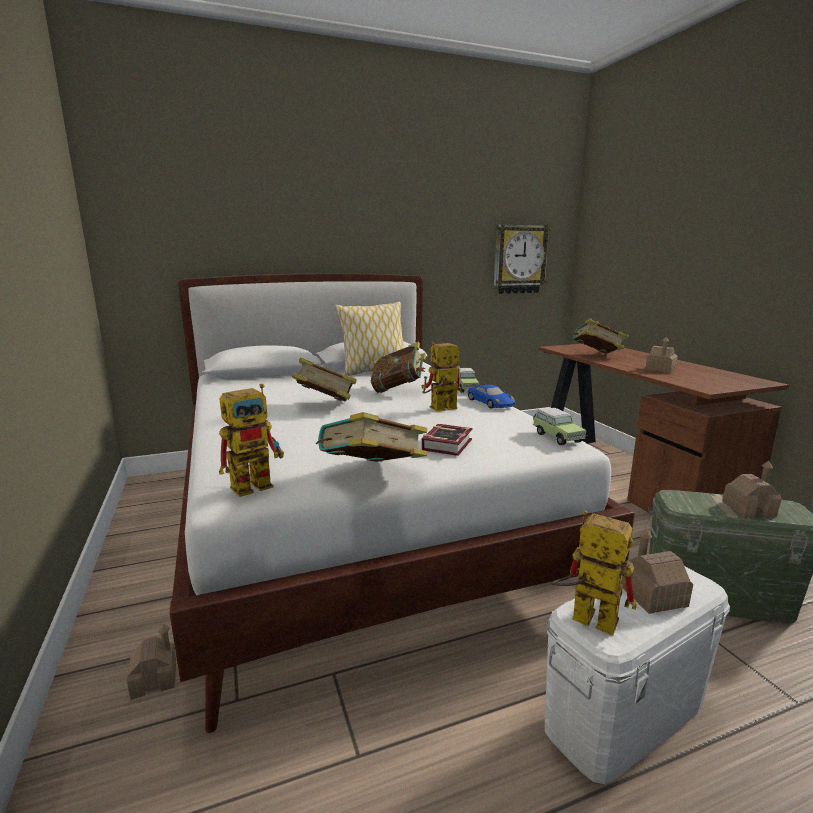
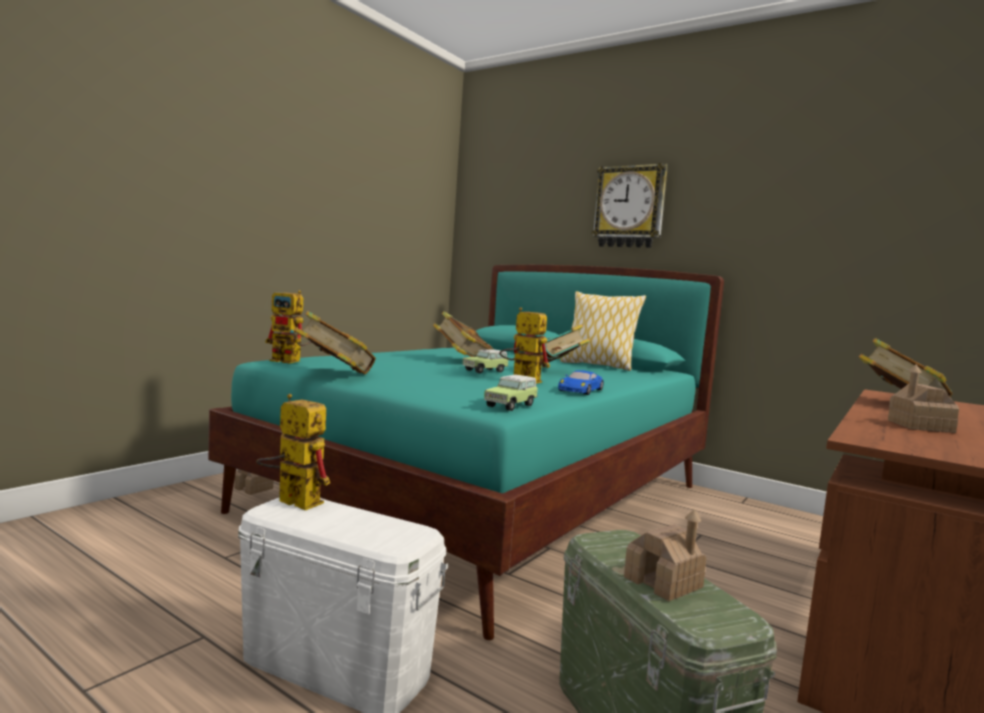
camera: 55 degrees right, 10 degrees down
white bed [169,273,635,733] -> turquoise bed [208,265,724,640]
book [422,424,472,456] -> none
toy car [459,368,480,393] -> toy car moved to [463,349,509,373]
wall clock [494,224,551,294] -> wall clock moved to [592,163,668,248]
toy robot [551,510,637,636] -> toy robot turned 60 degrees counterclockwise [256,394,330,510]
toy house [620,528,693,614] -> none

